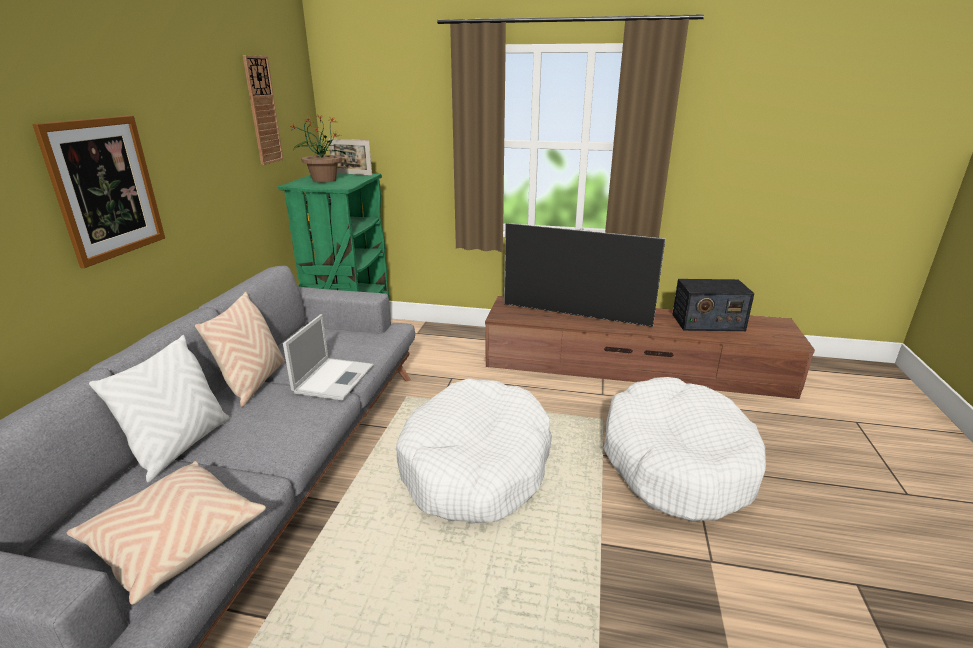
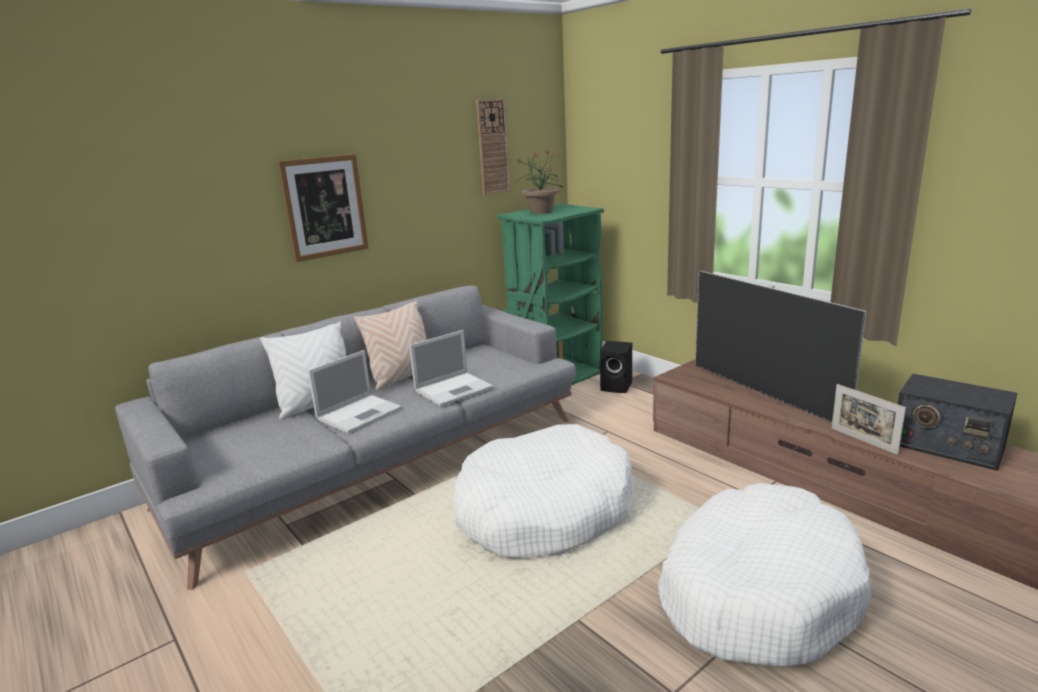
camera: 40 degrees right, 5 degrees down
beige pillow [67,461,266,605] -> none
picture frame [328,139,372,176] -> picture frame moved to [831,384,906,455]
none -> laptop [308,350,402,434]
none -> black speaker [599,341,632,393]

